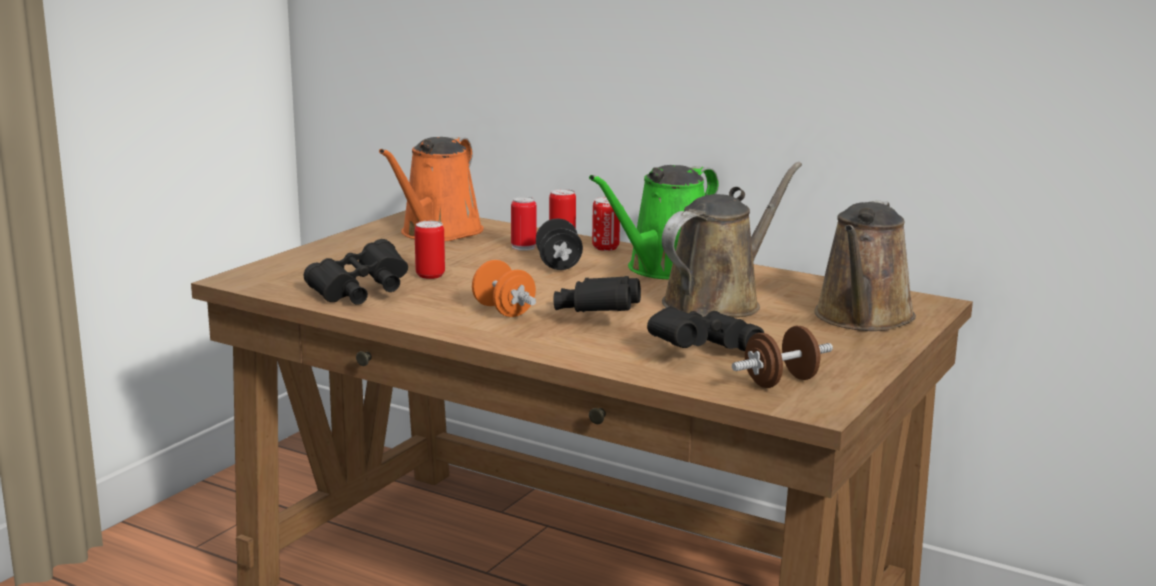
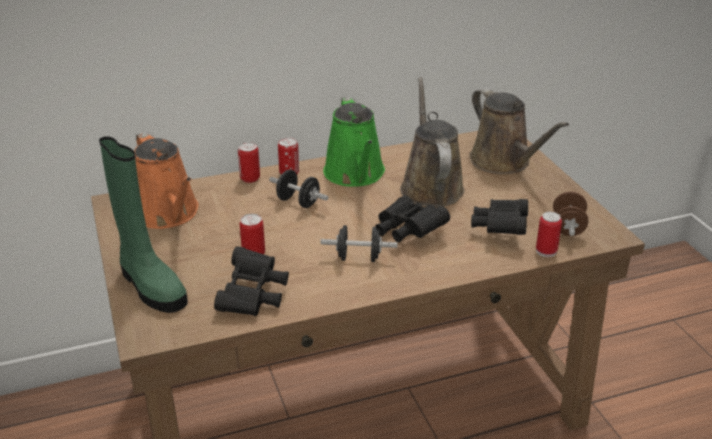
camera: 50 degrees left, 15 degrees up
orange dumbbell [472,260,536,317] -> black dumbbell [321,225,398,262]
can [511,197,537,251] -> can moved to [536,211,562,257]
none -> green boot [99,136,188,313]

